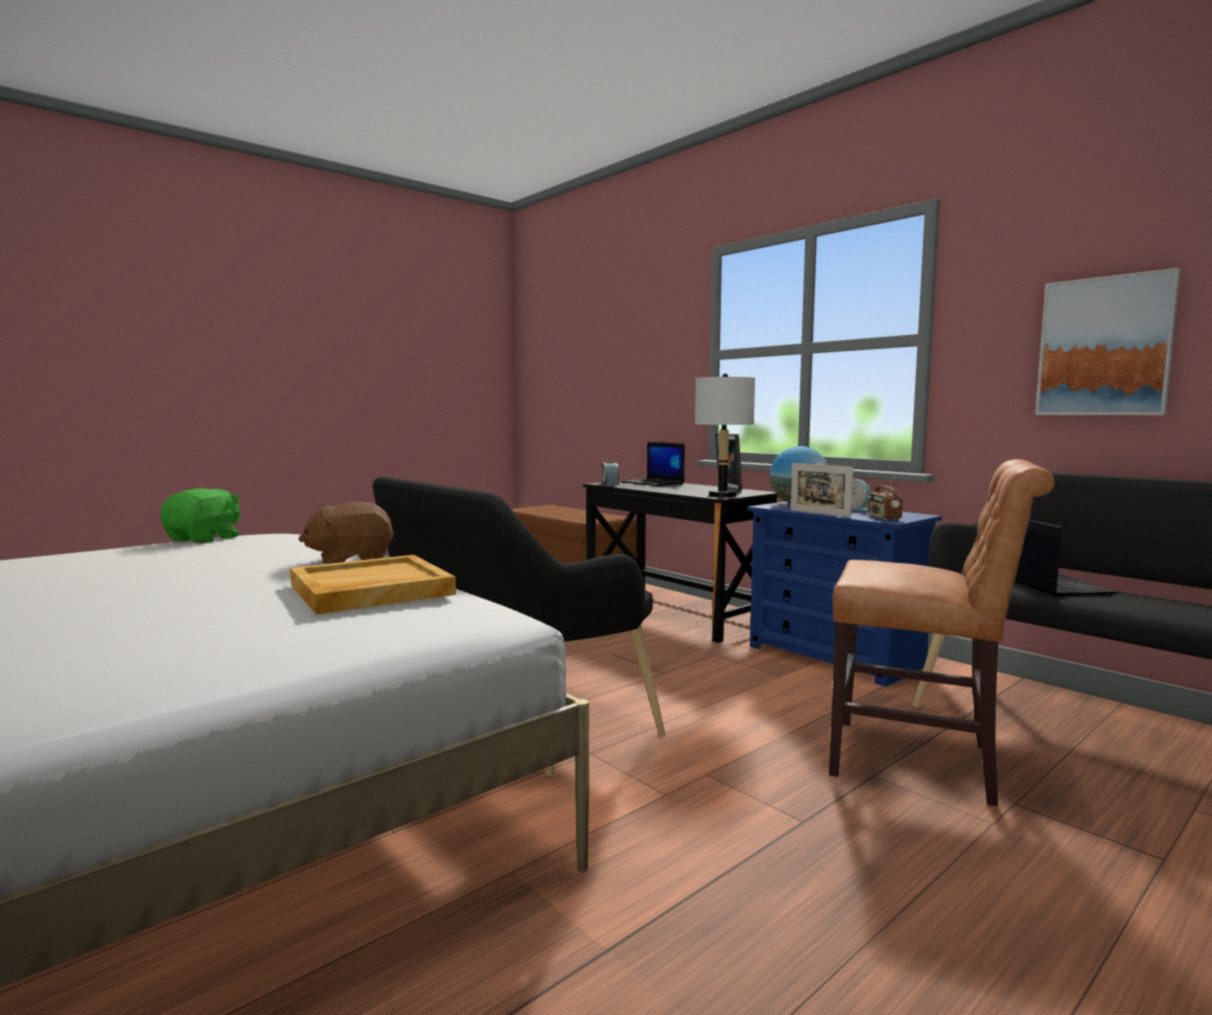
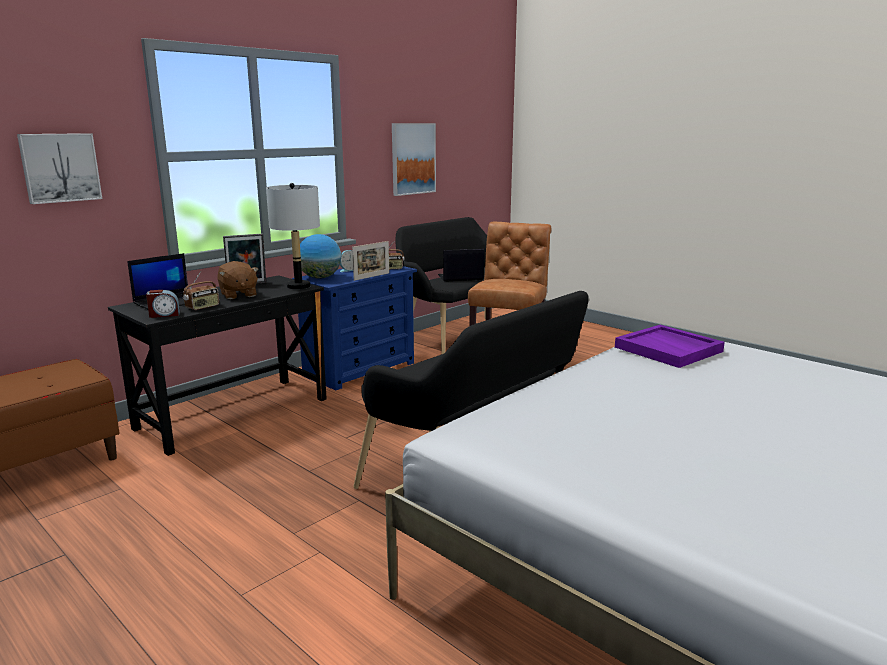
camera: 95 degrees left, 10 degrees up
green plush toy [160,488,241,543] -> none
beige tray [290,555,456,615] -> purple tray [615,325,725,368]
brown plush toy [298,502,395,564] -> brown plush toy moved to [217,261,259,299]
none -> picture [17,133,102,204]
none -> radio [183,271,219,310]

